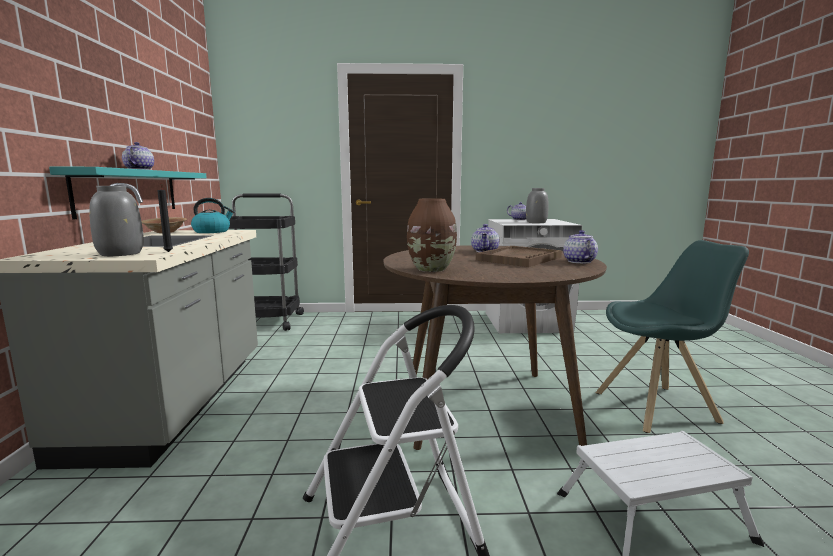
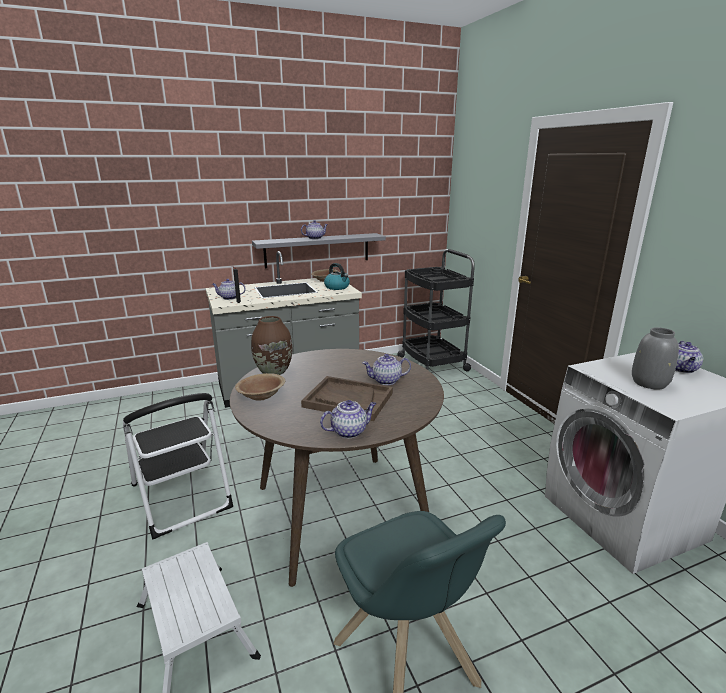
camera: 70 degrees right, 10 degrees up
turquoise shelf [49,167,207,219] -> grey shelf [252,233,386,268]
grey vase [89,186,144,256] -> teapot [212,279,246,300]
none -> brown bowl [235,373,285,401]

